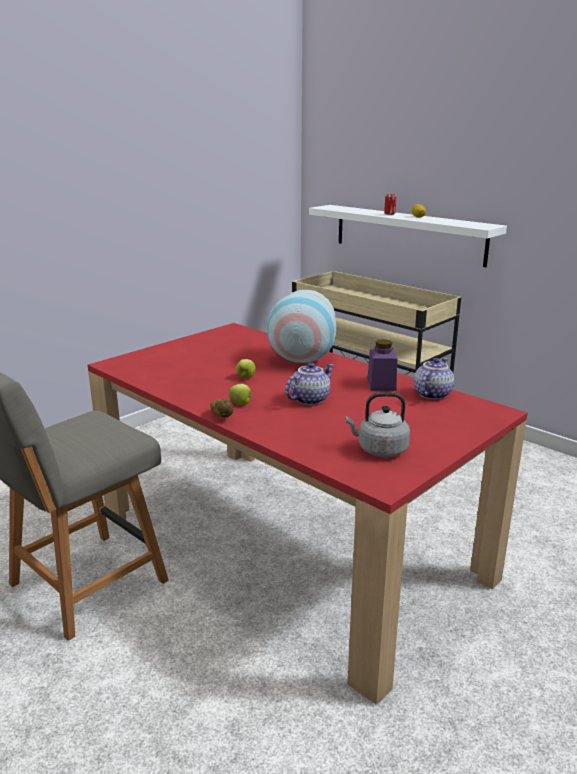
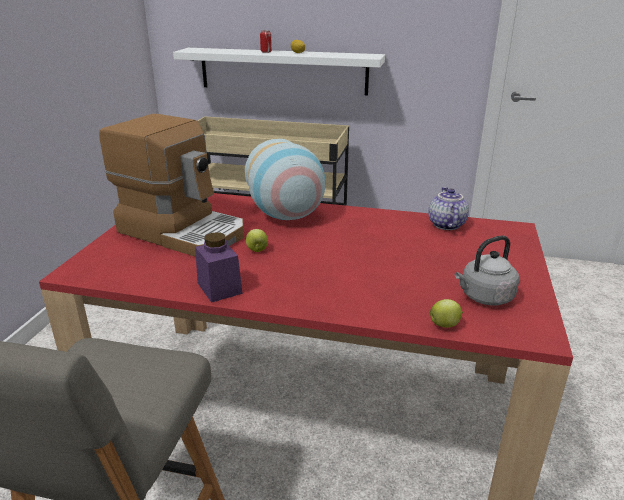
camera: 30 degrees left, 5 degrees up
potato [210,399,234,418] -> none
apple [229,384,252,405] -> apple moved to [430,299,463,328]
teapot [285,363,334,405] -> none
purple jar [367,339,397,391] -> purple jar moved to [195,232,243,303]
none -> coffee machine [99,114,244,257]

